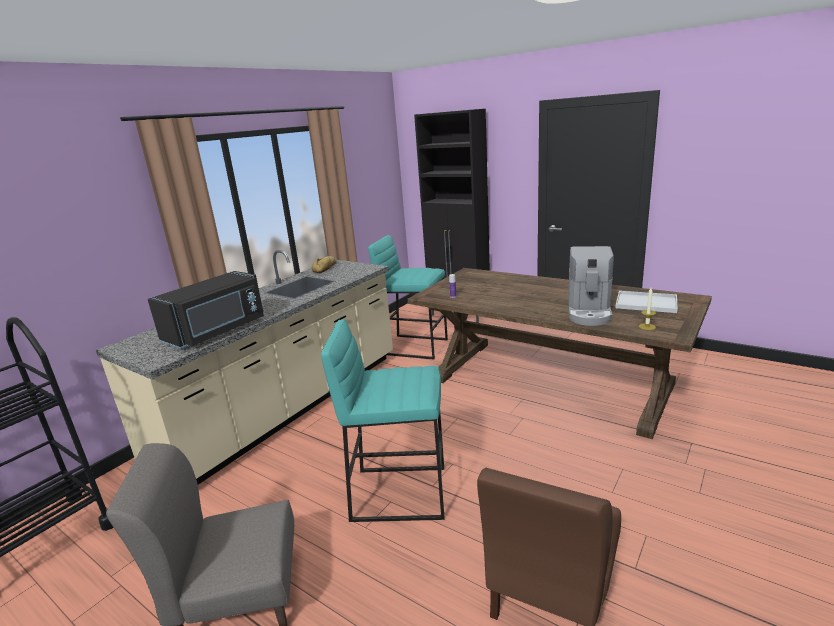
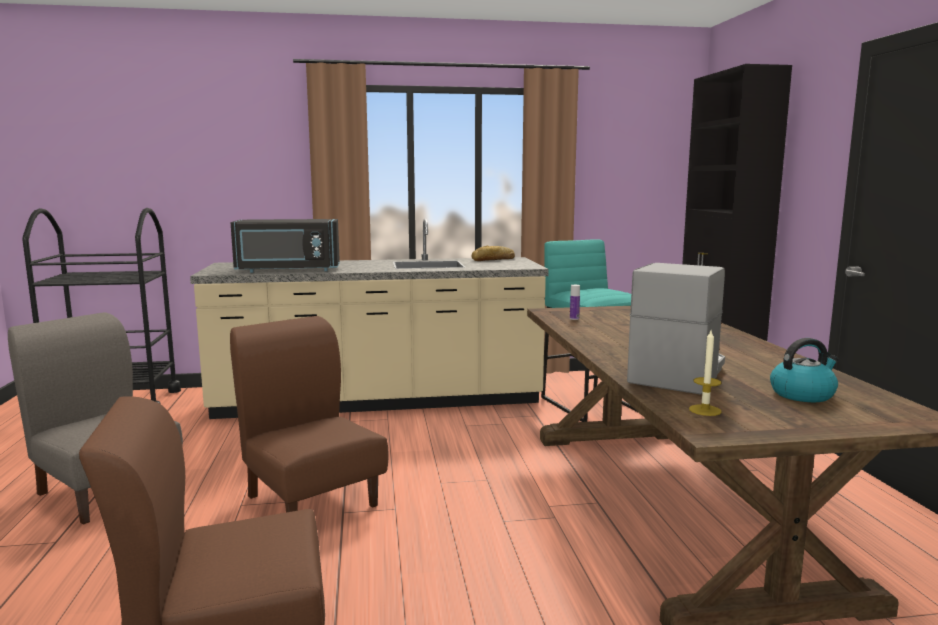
camera: 45 degrees right, 10 degrees down
turquoise stool [321,320,444,522] -> brown chair [230,316,389,512]
coffee machine [568,246,614,326] -> coffee machine turned 150 degrees clockwise [627,263,725,395]
white tray [616,291,678,313] -> kettle [770,338,839,402]

